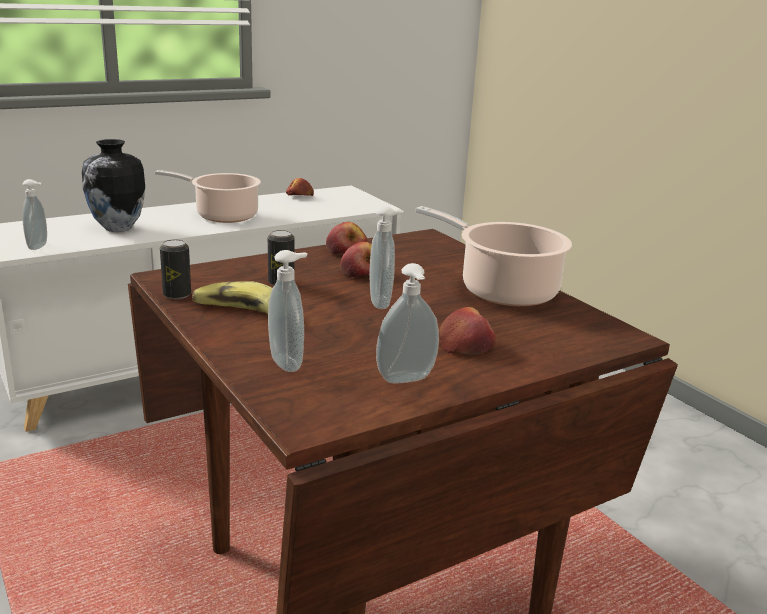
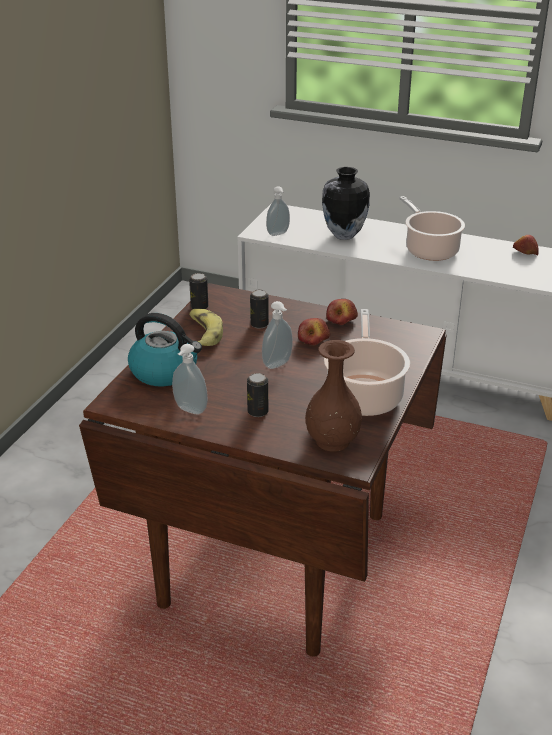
camera: 55 degrees right, 10 degrees up
soap dispenser [268,250,307,372] -> kettle [128,313,202,386]
apple [440,307,495,355] -> can [247,373,268,417]
none -> brown vase [305,340,362,452]

